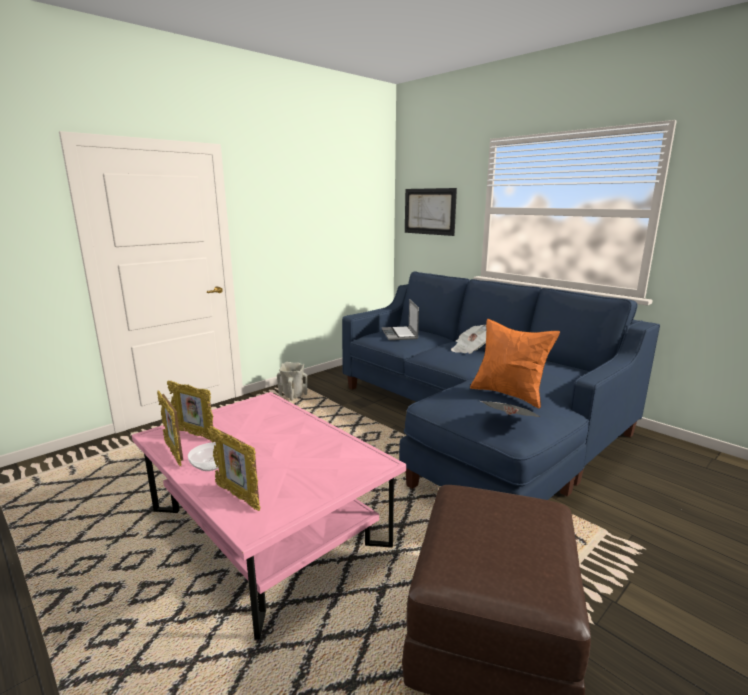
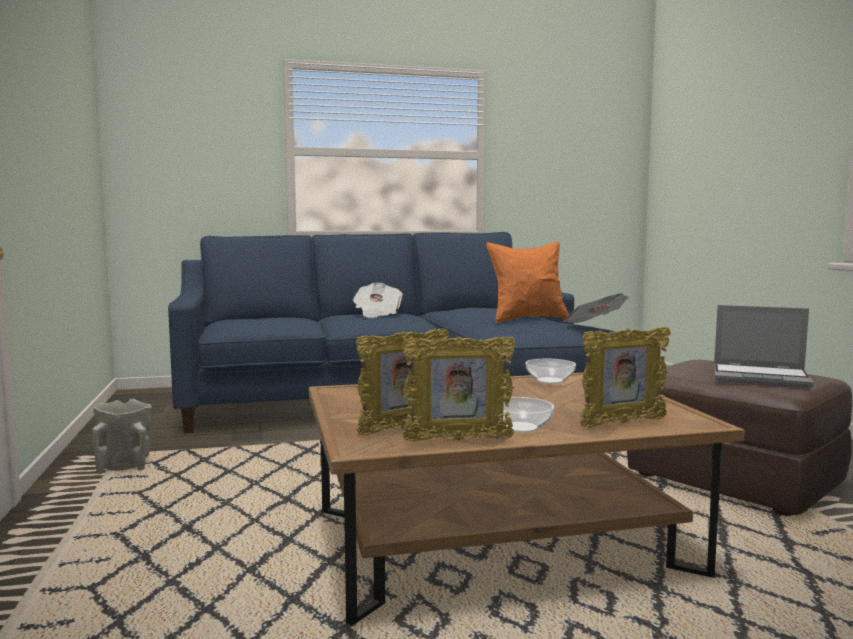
camera: 60 degrees left, 10 degrees down
pink coffee table [132,392,406,640] -> brown coffee table [309,373,745,626]
laptop [382,299,419,340] -> laptop moved to [714,305,814,388]
picture [405,188,457,236] -> none
none -> bowl [526,359,576,384]

